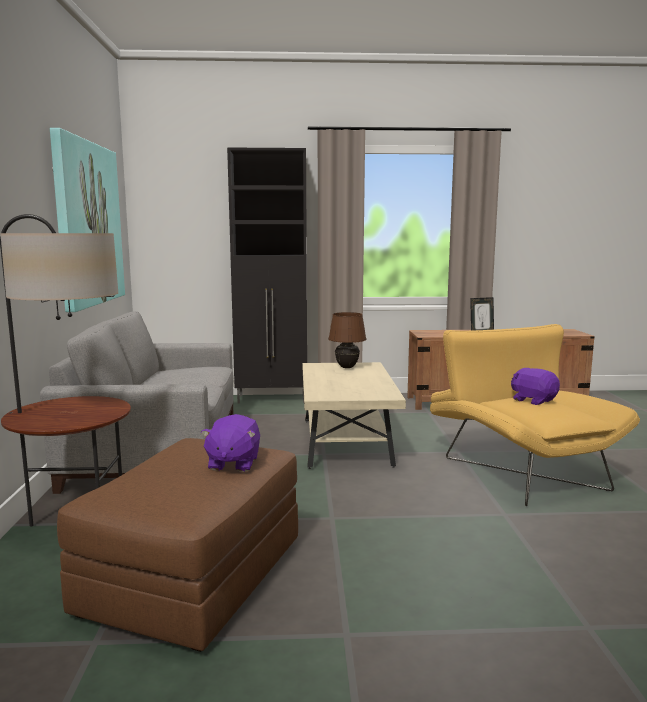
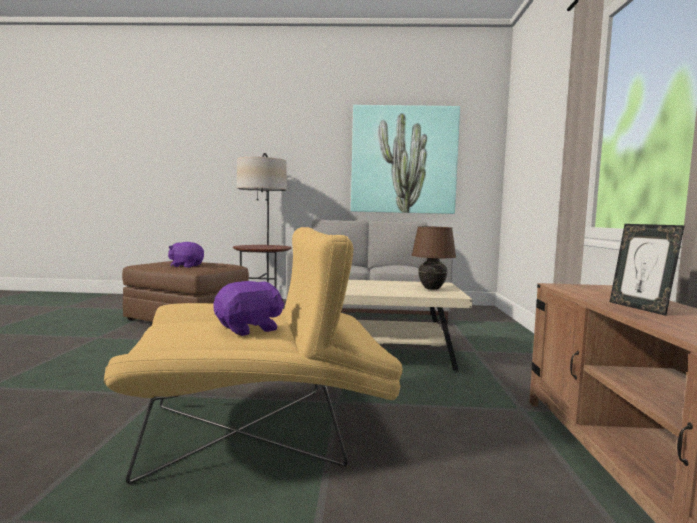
camera: 95 degrees right, 5 degrees down
black cabinet [227,148,307,404] -> none

